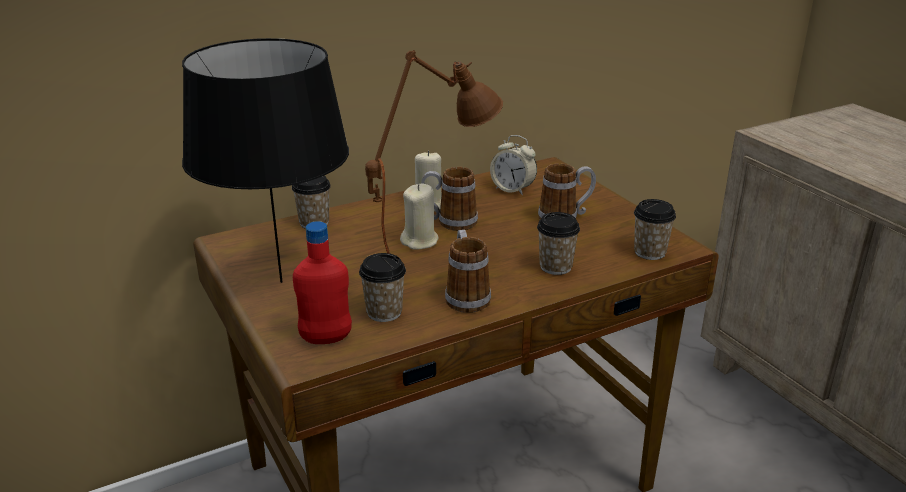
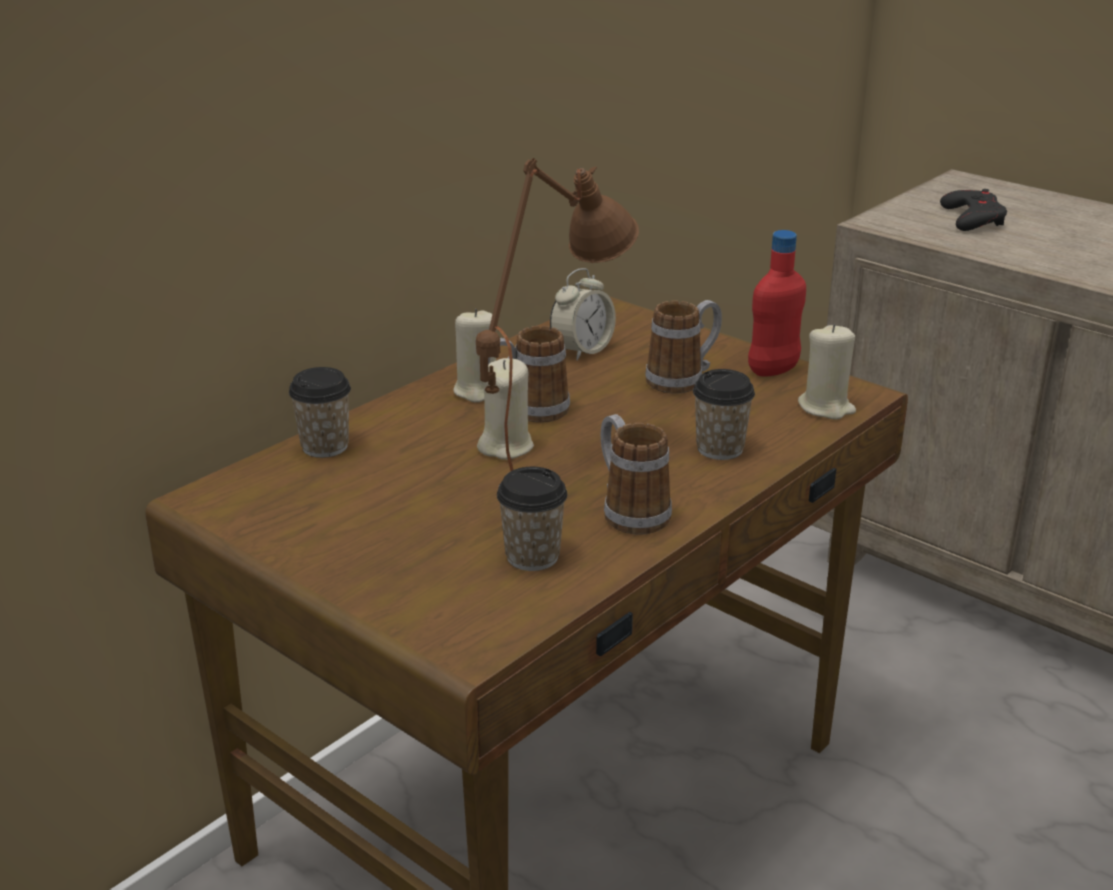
camera: 20 degrees left, 0 degrees up
black table lamp [182,38,349,283] -> none
red bottle [293,221,352,344] -> red bottle moved to [748,230,806,376]
alarm clock [490,135,537,196] -> alarm clock turned 60 degrees counterclockwise [550,268,616,361]
cup [634,199,676,260] -> beige candle [798,324,856,420]
none -> black game controller [940,189,1007,231]

